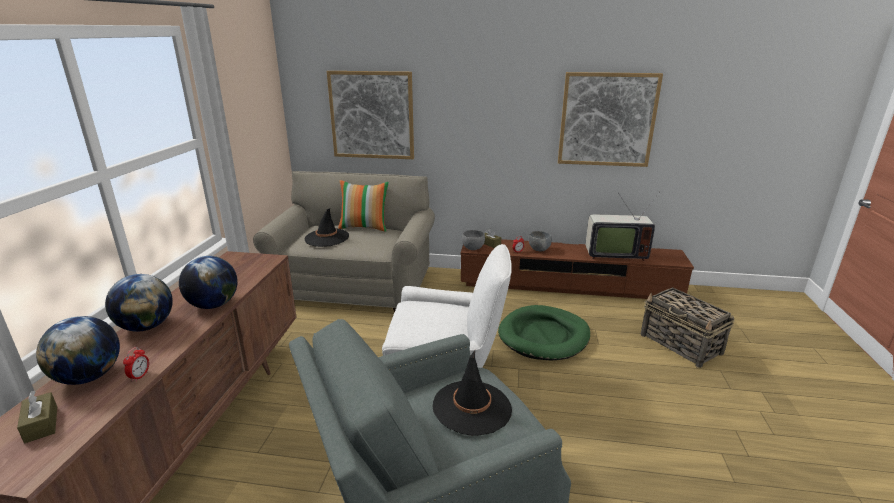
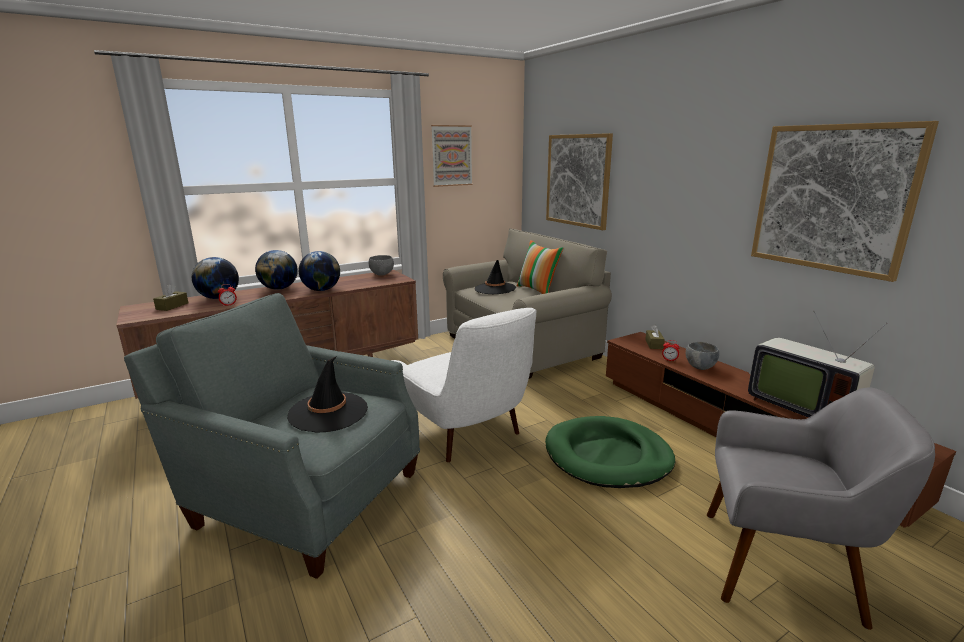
camera: 50 degrees right, 5 degrees down
grey bowl [462,230,485,250] -> grey bowl moved to [369,255,394,276]
basket [640,287,735,368] -> grey armchair [707,388,935,630]
none -> picture [431,125,473,187]

